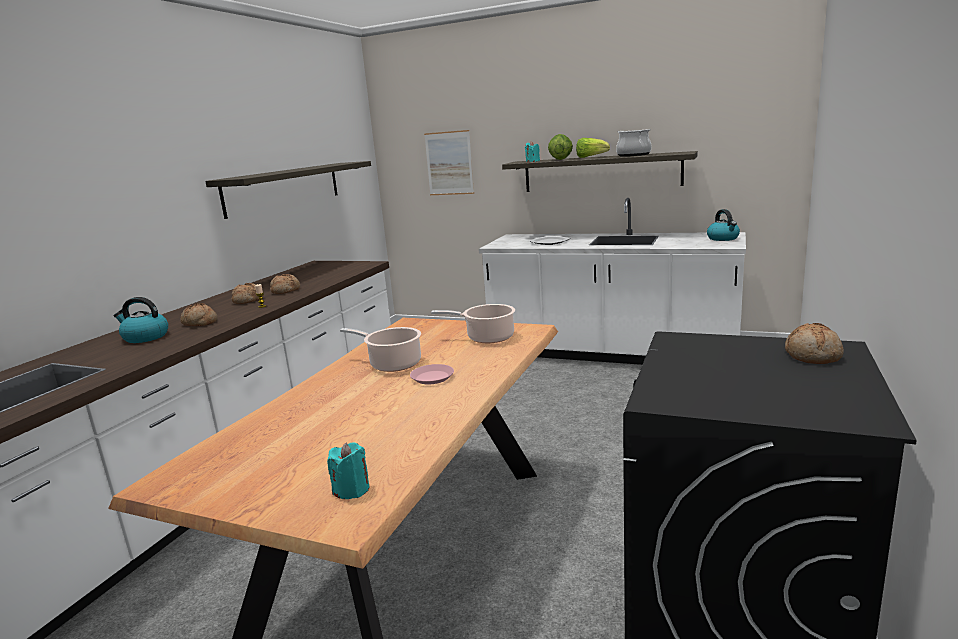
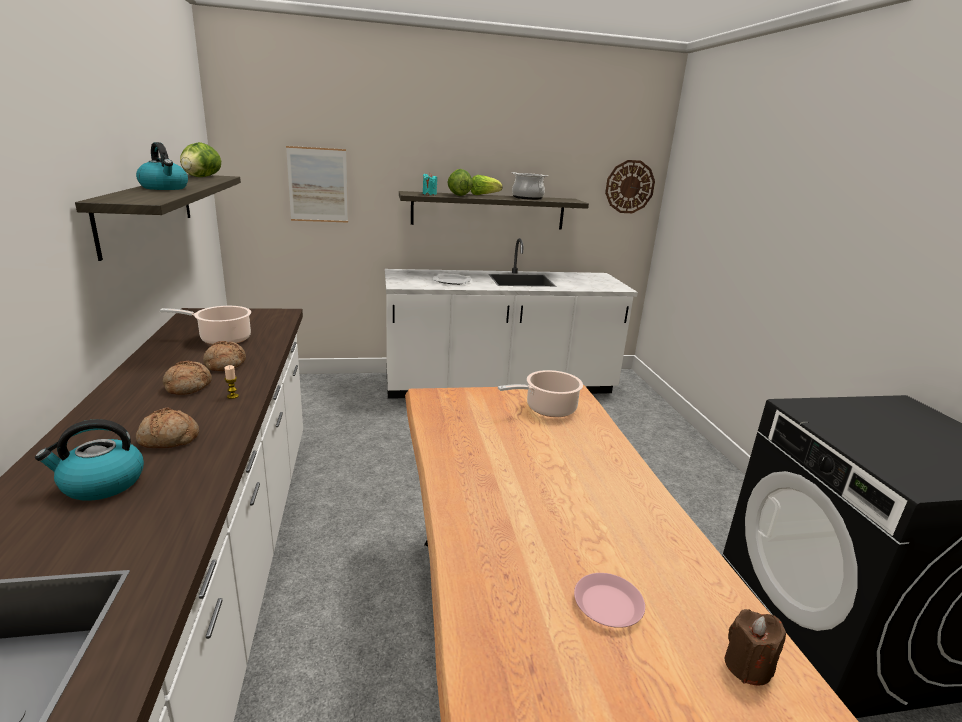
camera: 35 degrees left, 5 degrees up
turquoise candle [327,442,370,499] -> brown candle [724,609,786,685]
cooking pot [340,327,421,372] -> cooking pot moved to [160,306,251,345]
pink plate [410,364,454,384] -> pink plate moved to [574,573,645,628]
kettle [707,209,740,241] -> kettle moved to [136,142,188,190]
bread [785,323,844,364] -> none
none -> lettuce [180,142,221,177]
none -> wall clock [605,160,655,213]

